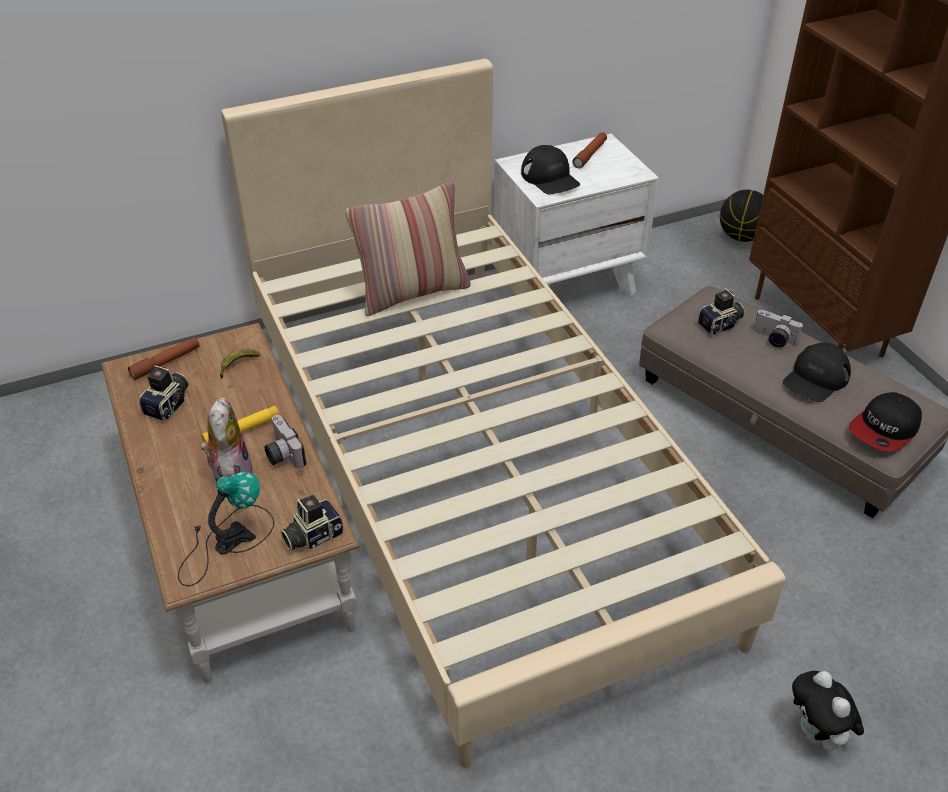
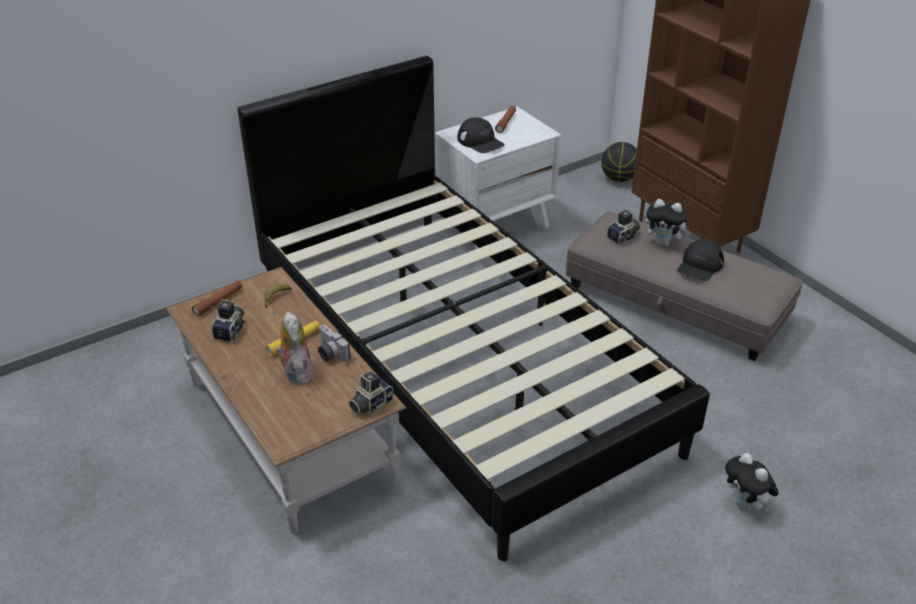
camera: 10 degrees left, 5 degrees down
table lamp [178,472,274,586] -> none
beige bed [221,59,786,769] -> black bed [237,56,710,561]
pillow [345,182,471,316] -> none
camera [754,310,803,348] -> plush toy [645,199,690,246]
cap [849,392,922,452] -> none

